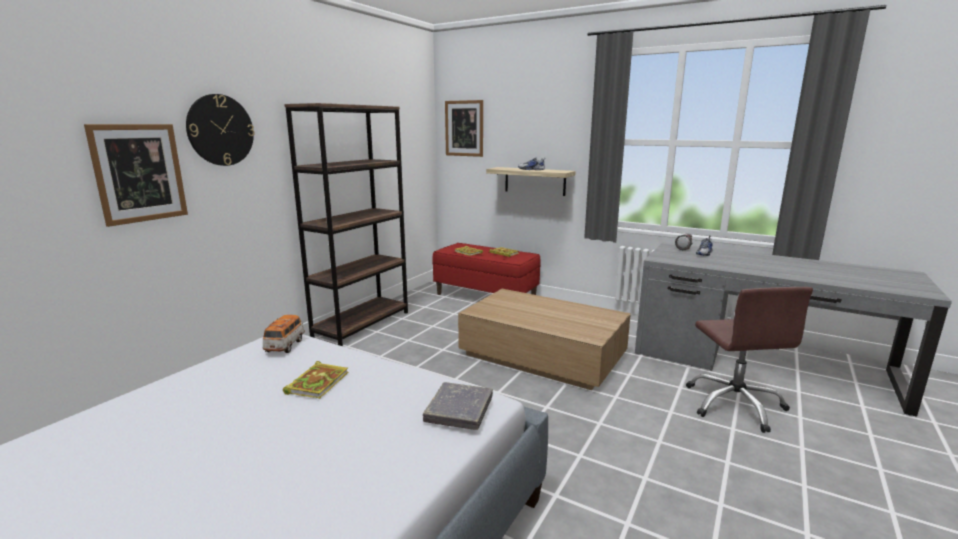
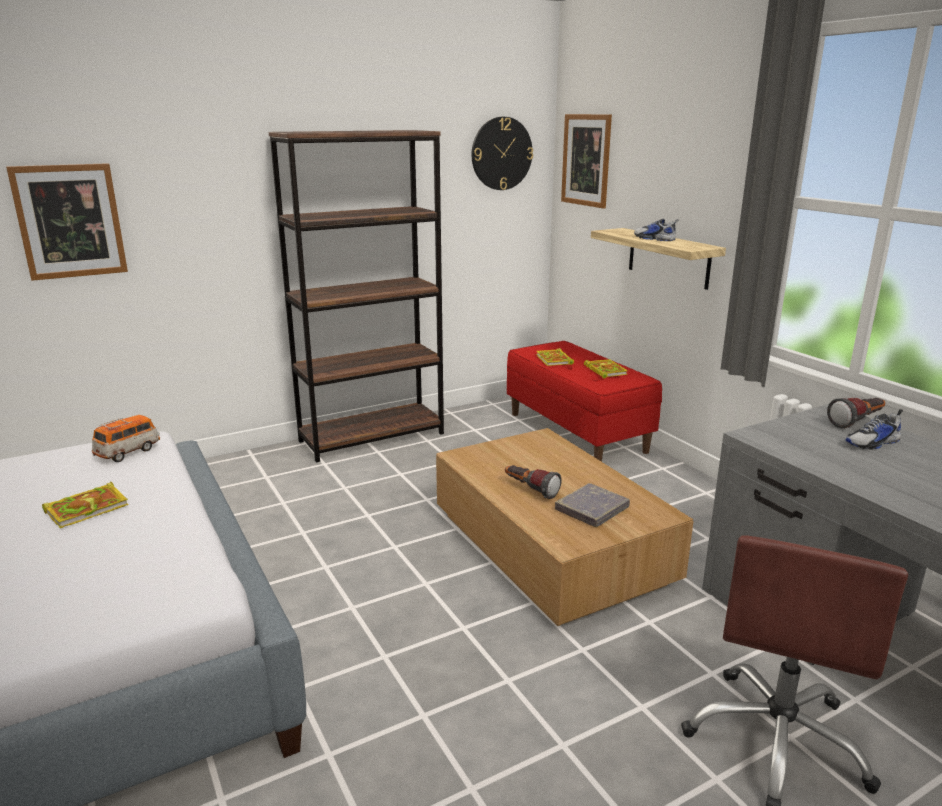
camera: 30 degrees right, 5 degrees up
wall clock [186,94,255,166] -> wall clock moved to [472,117,533,190]
grey book [423,382,493,430] -> grey book moved to [555,483,630,527]
none -> flashlight [505,465,561,499]

